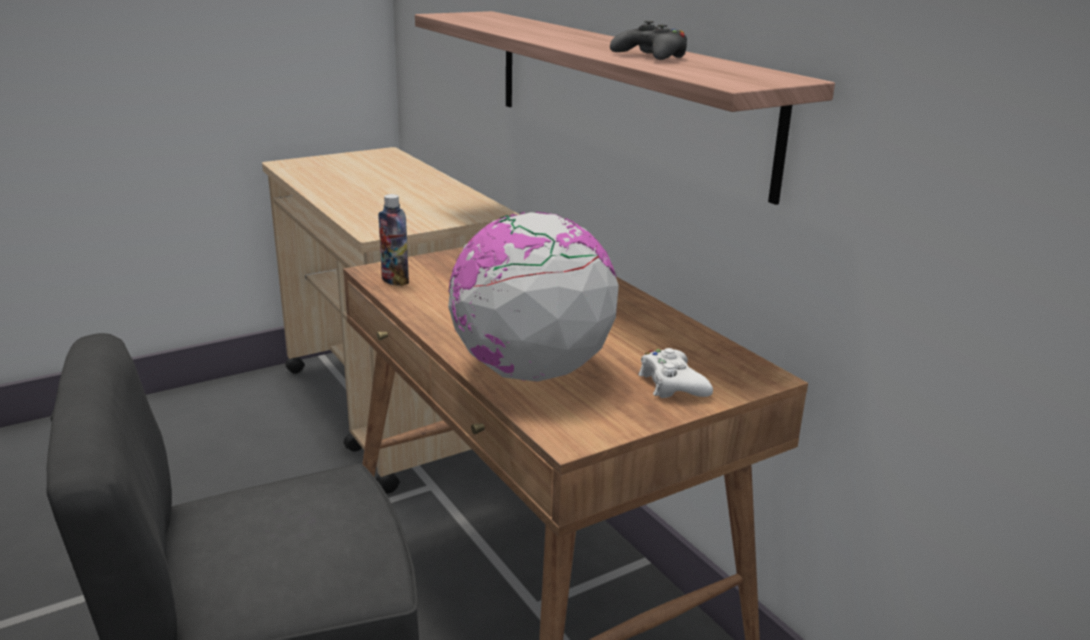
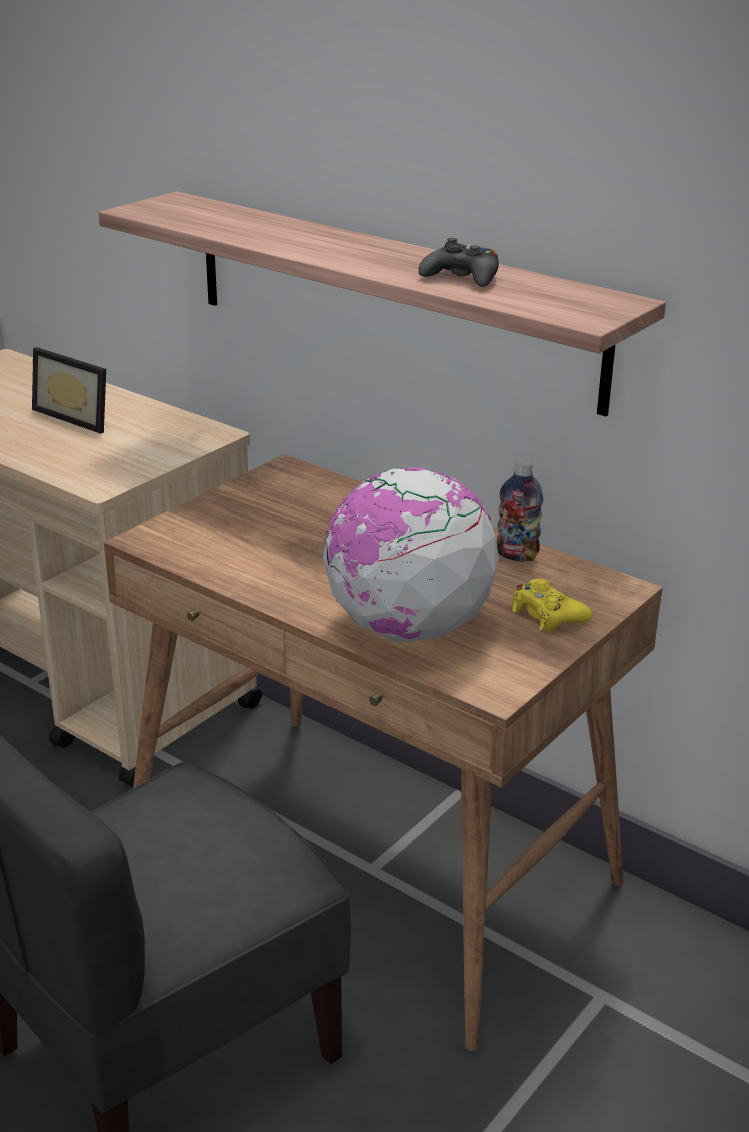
camera: 20 degrees left, 5 degrees up
bottle [378,194,409,286] -> bottle moved to [496,459,543,561]
white game controller [638,348,713,398] -> yellow game controller [511,579,593,632]
none -> picture frame [32,347,106,434]

